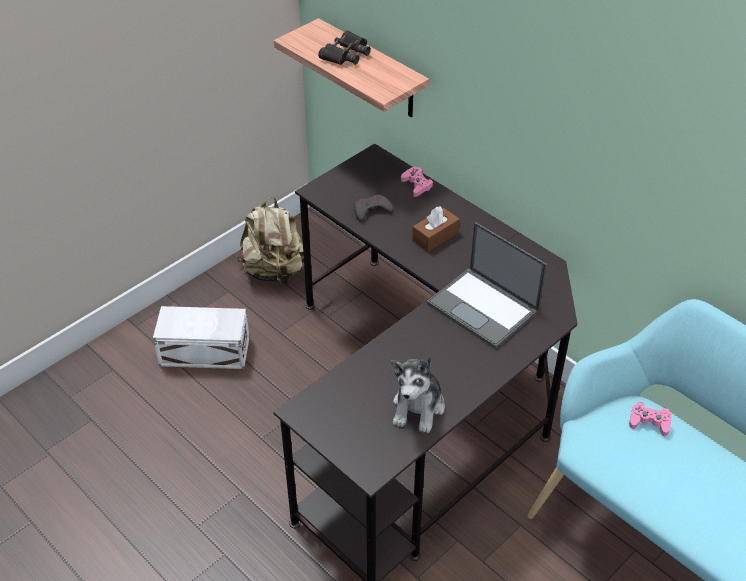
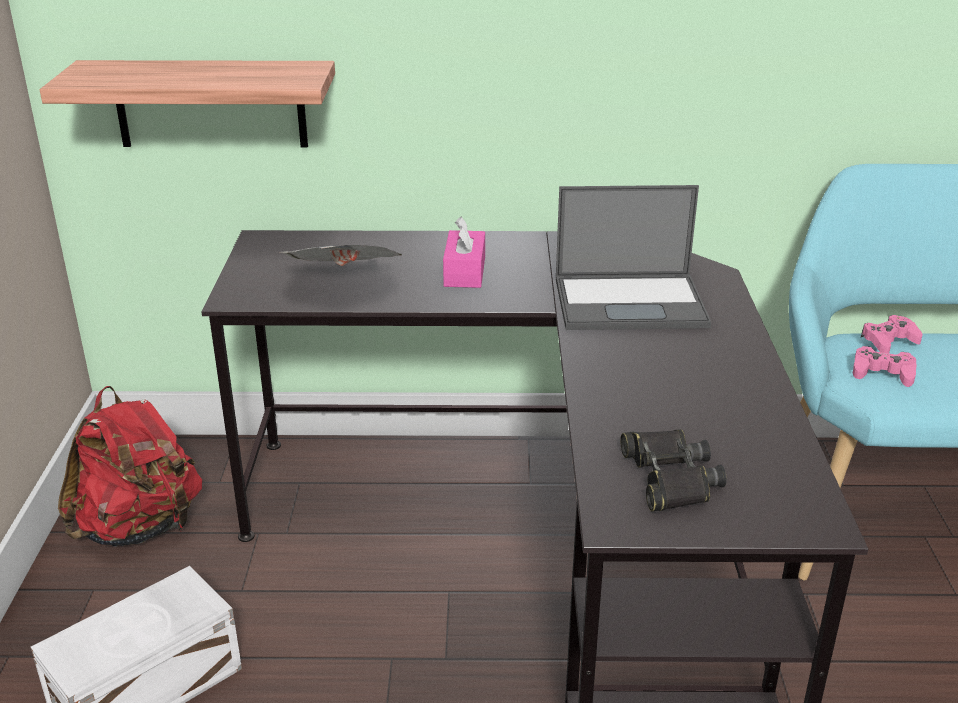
camera: 45 degrees left, 15 degrees down
beige backpack [237,196,304,284] -> red backpack [58,386,202,546]
black binoculars [318,30,371,65] -> black binoculars moved to [620,429,727,511]
grey game controller [354,195,394,221] -> newspaper [281,245,402,266]
plush toy [391,355,445,433] -> none
pink game controller [401,167,433,197] -> pink game controller moved to [853,346,917,387]
brown tissue box [412,206,460,252] -> pink tissue box [443,217,485,288]

